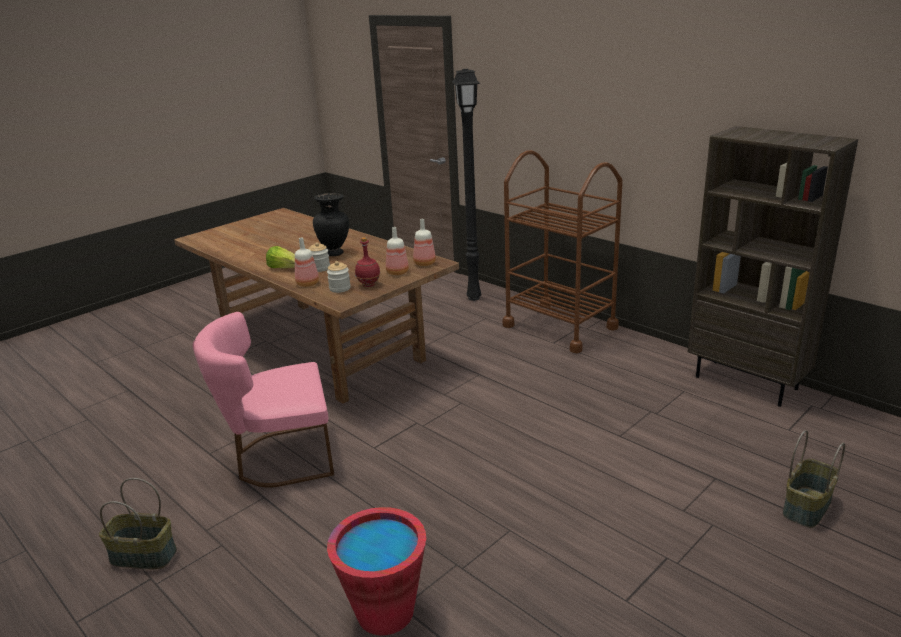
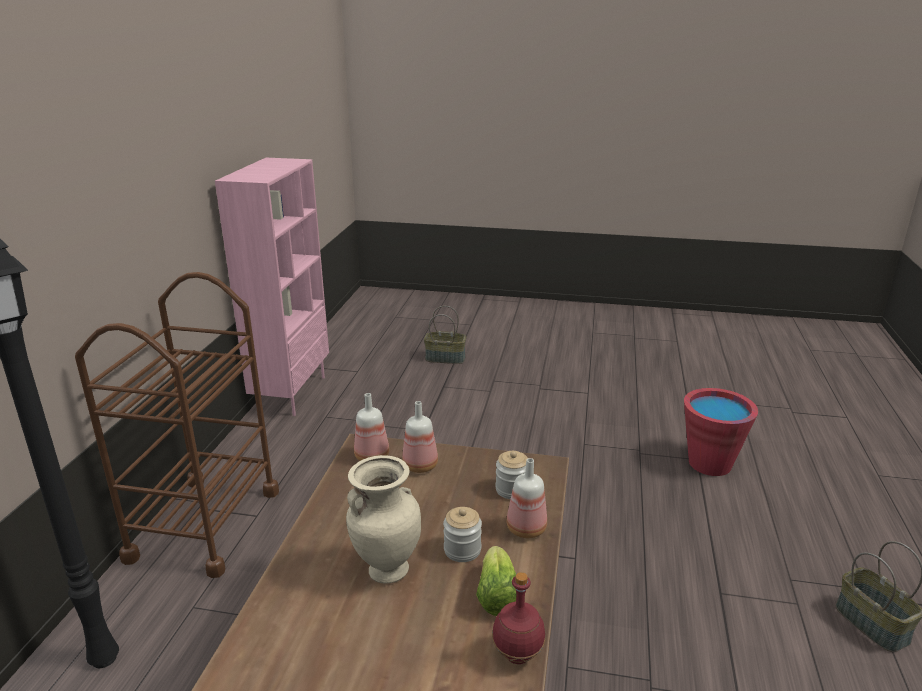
camera: 125 degrees left, 0 degrees up
pink chair [193,312,334,488] -> none
black vase [313,193,349,256] -> beige vase [346,455,421,583]
red bottle [355,237,380,287] -> red bottle moved to [492,572,545,664]
brown bookcase [688,126,858,407] -> pink bookcase [215,158,329,416]

